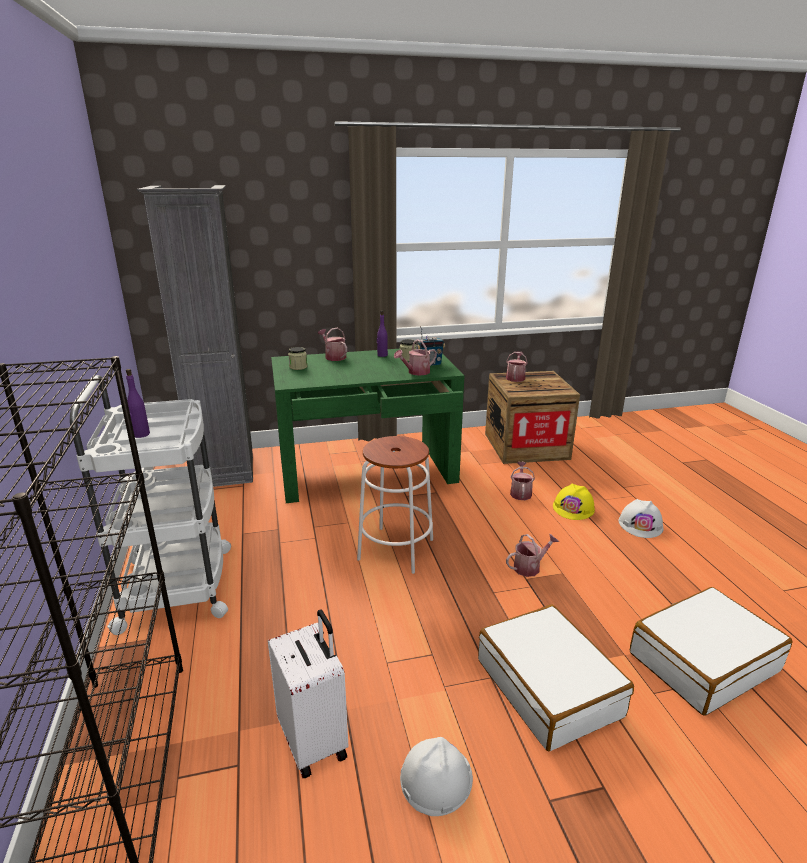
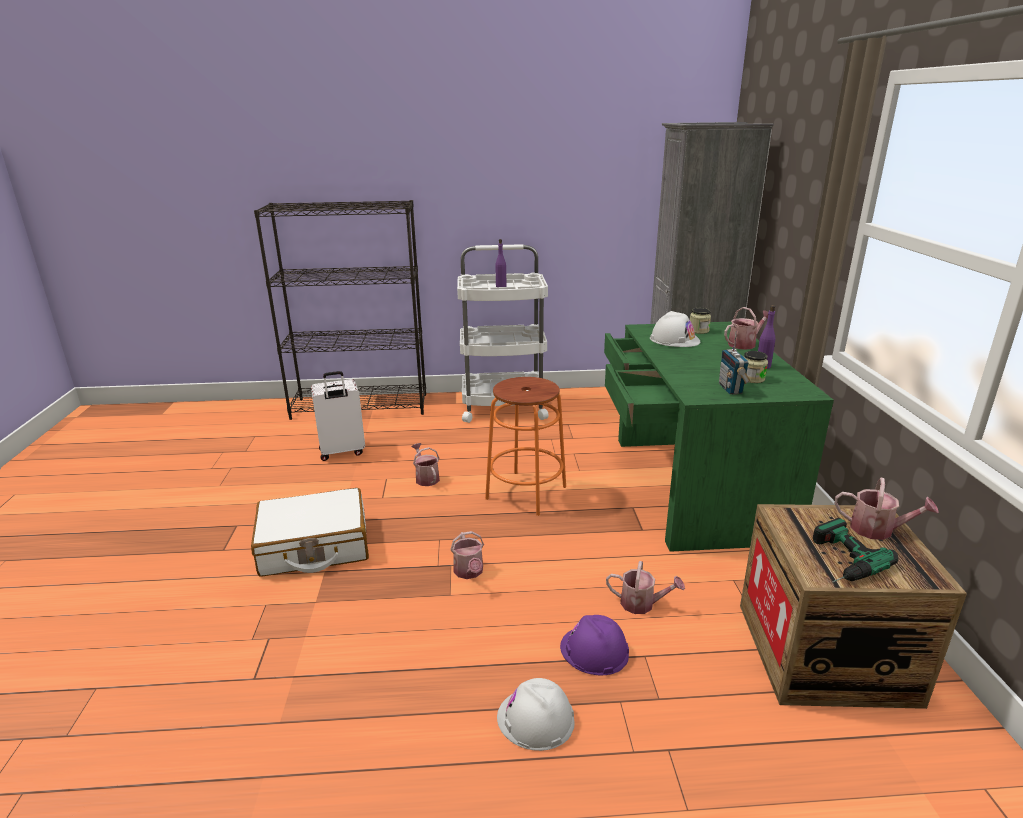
camera: 100 degrees right, 0 degrees up
white stool [357,436,433,574] -> orange stool [485,377,566,516]
watering can [394,340,437,376] -> watering can moved to [411,443,440,486]
white hard hat [400,737,473,816] -> white hard hat moved to [650,311,700,347]
yellow hard hat [553,483,595,520] -> purple hard hat [560,615,629,675]
white suitcase [630,587,792,716] -> none
none -> power drill [813,518,898,582]

